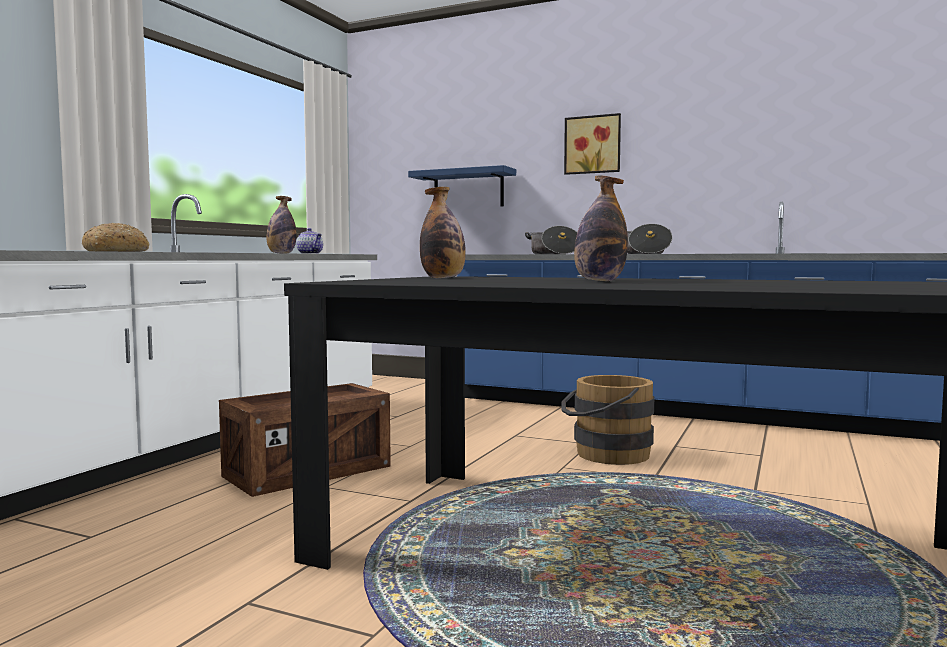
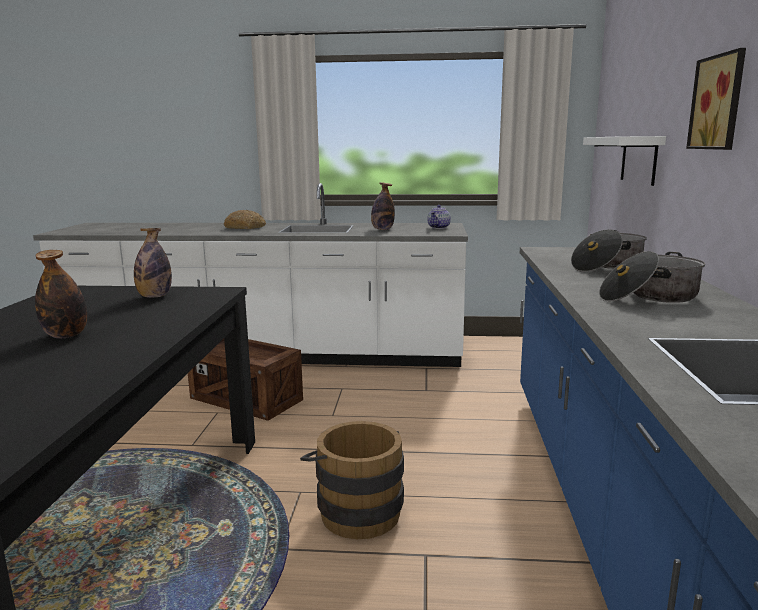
camera: 70 degrees right, 10 degrees up
blue shelf [408,165,516,206] -> white shelf [583,136,666,186]

